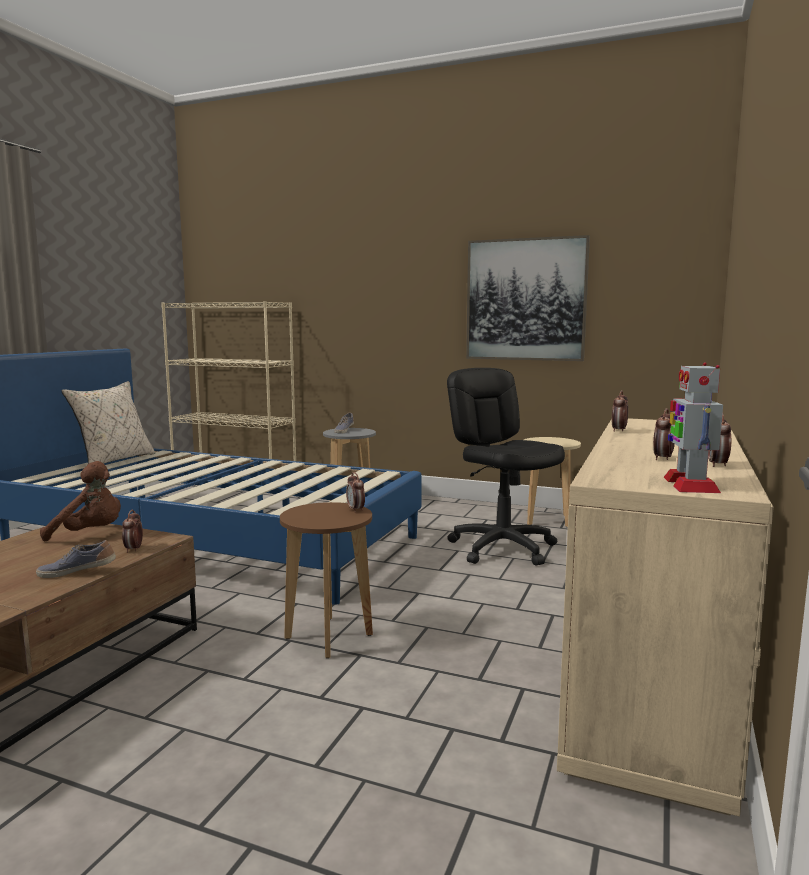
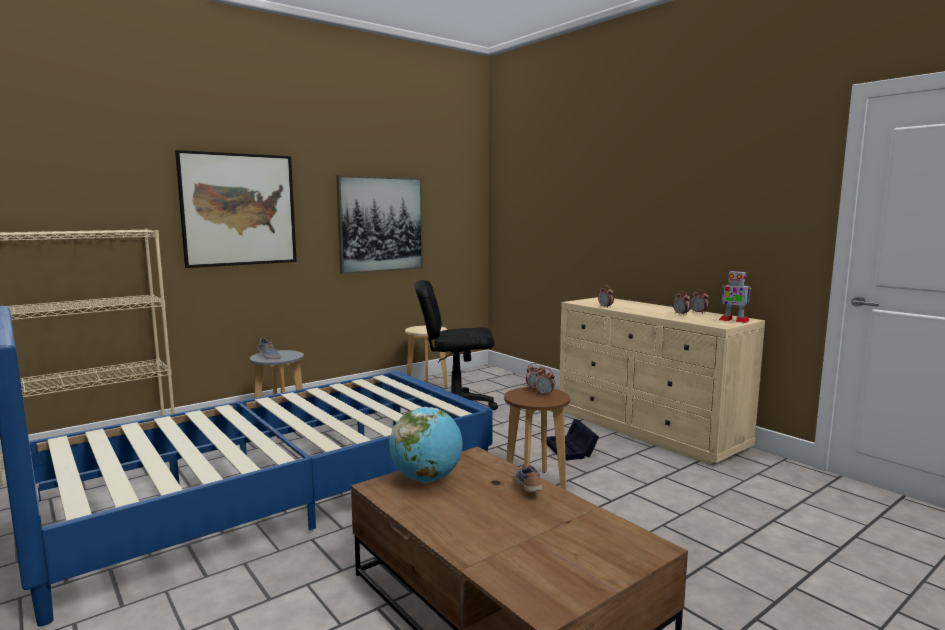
camera: 60 degrees left, 0 degrees up
shoe [36,540,116,578] -> shoe turned 150 degrees clockwise [515,465,542,492]
brown plush toy [40,461,121,541] -> globe [389,407,462,483]
beige pillow [61,381,155,464] -> none
alarm clock [122,510,143,553] -> alarm clock moved to [534,368,555,396]
none -> picture [175,150,297,268]
none -> black storage box [547,418,599,461]

